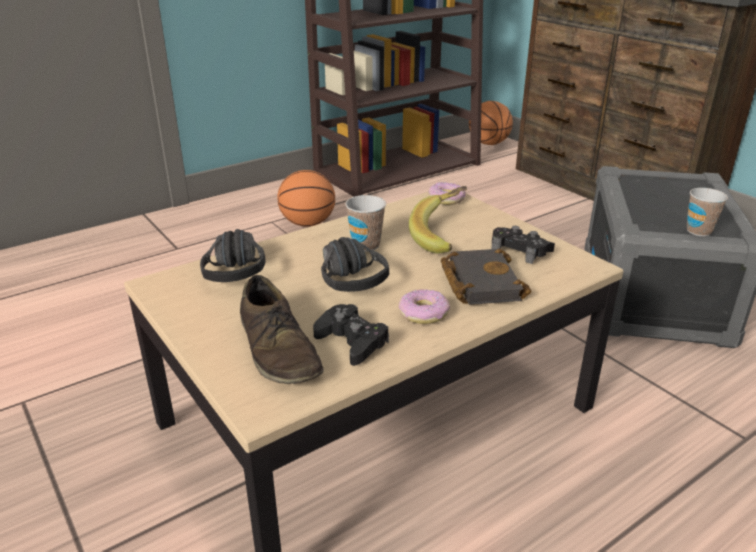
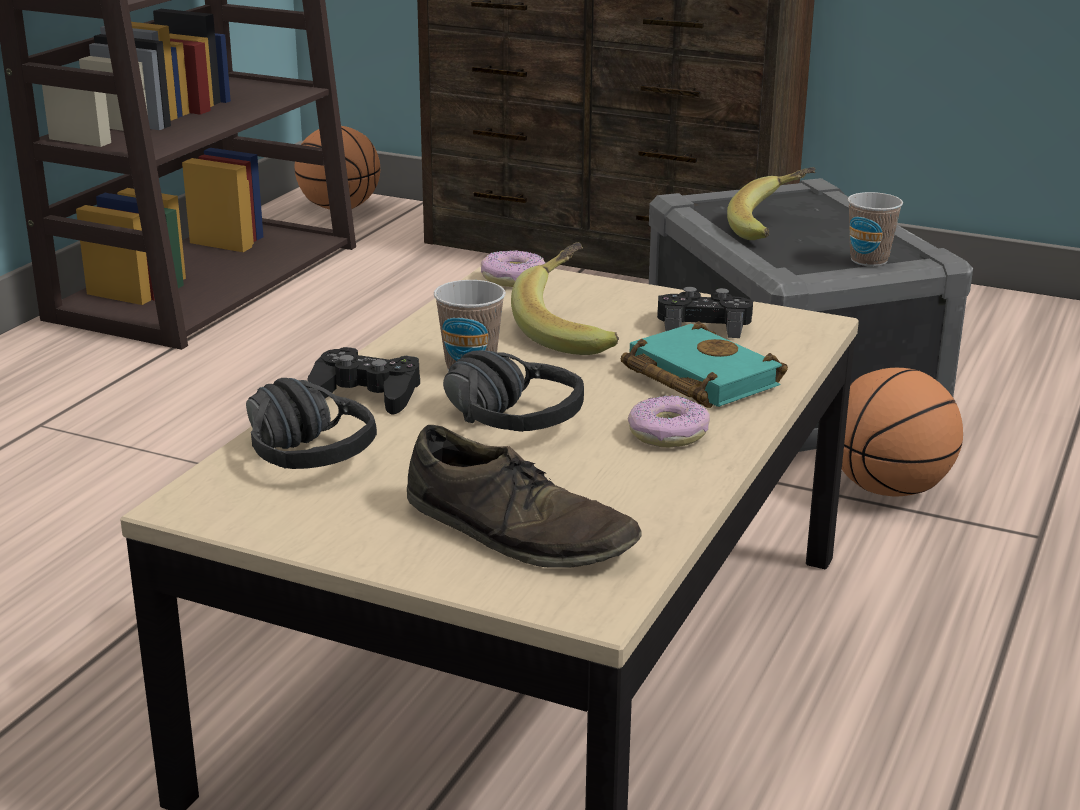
camera: 30 degrees left, 5 degrees down
basketball [277,170,335,227] -> basketball moved to [842,368,963,496]
black game controller [313,304,389,366] -> black game controller moved to [307,347,420,415]
black book [441,249,531,305] -> turquoise book [621,321,788,408]
none -> banana [727,167,816,240]

